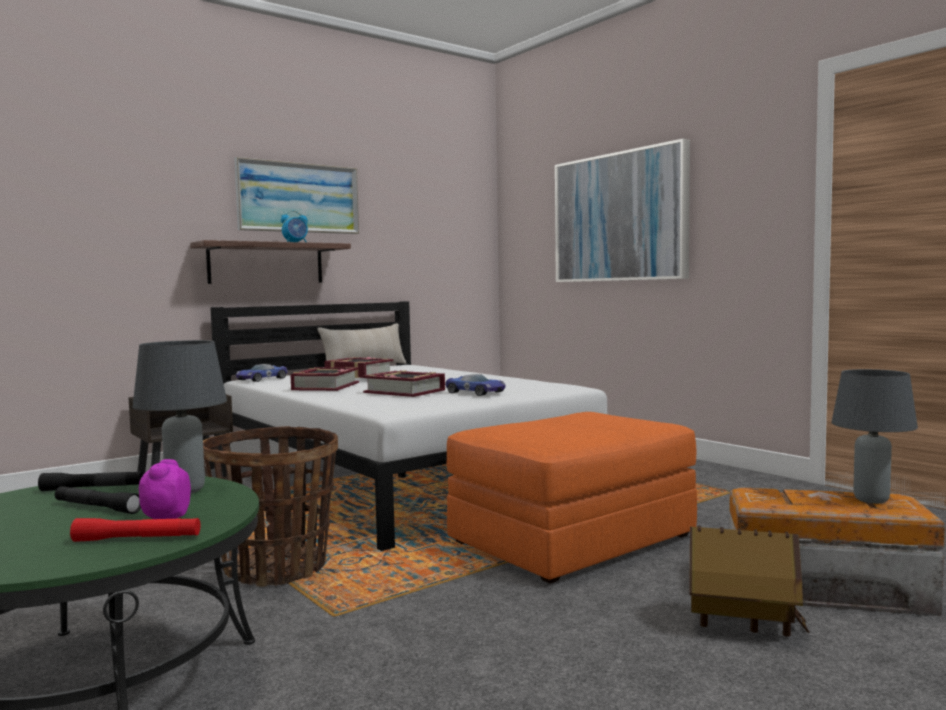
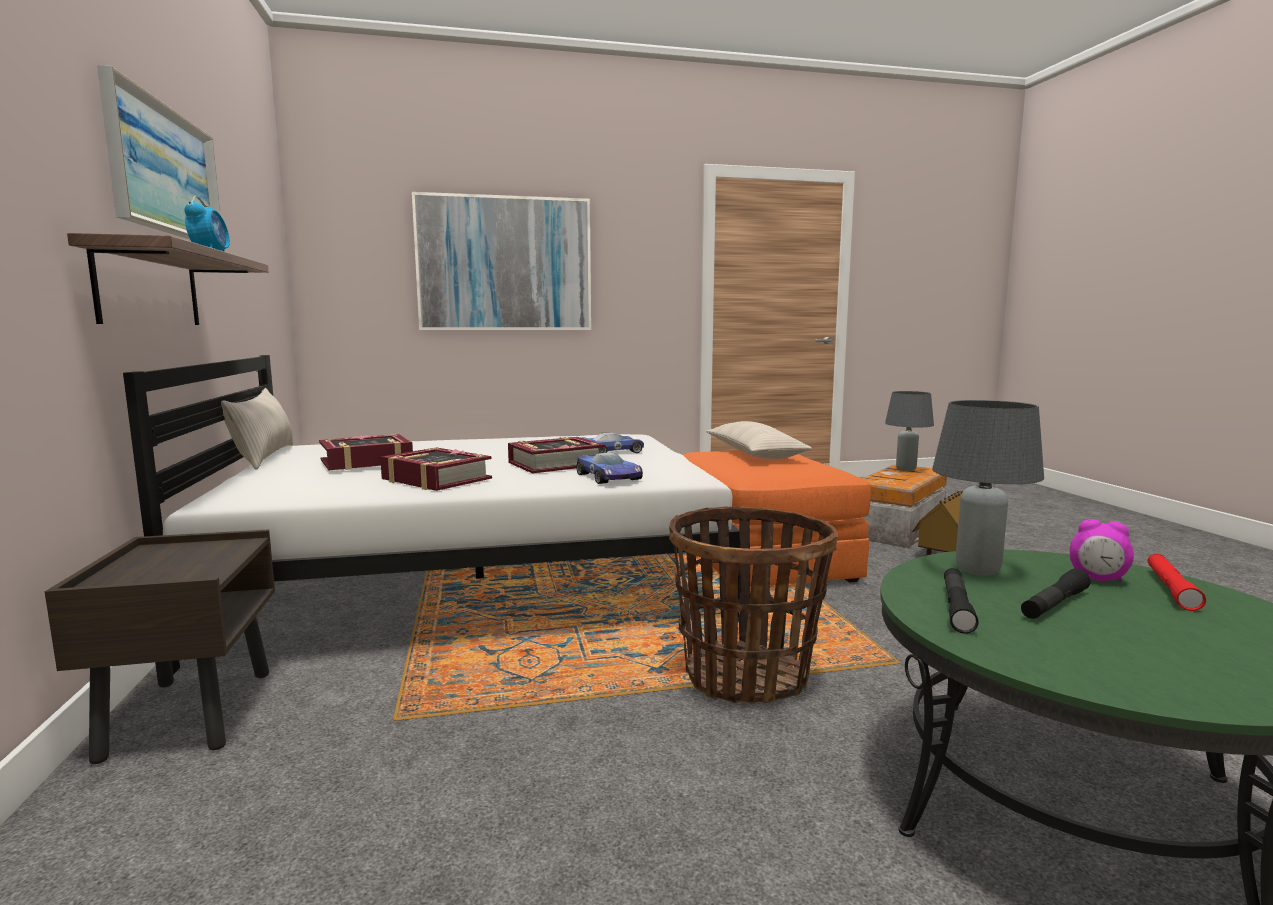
camera: 65 degrees left, 5 degrees up
toy car [236,364,288,382] -> toy car moved to [576,452,643,484]
none -> beige pillow [706,421,813,459]

